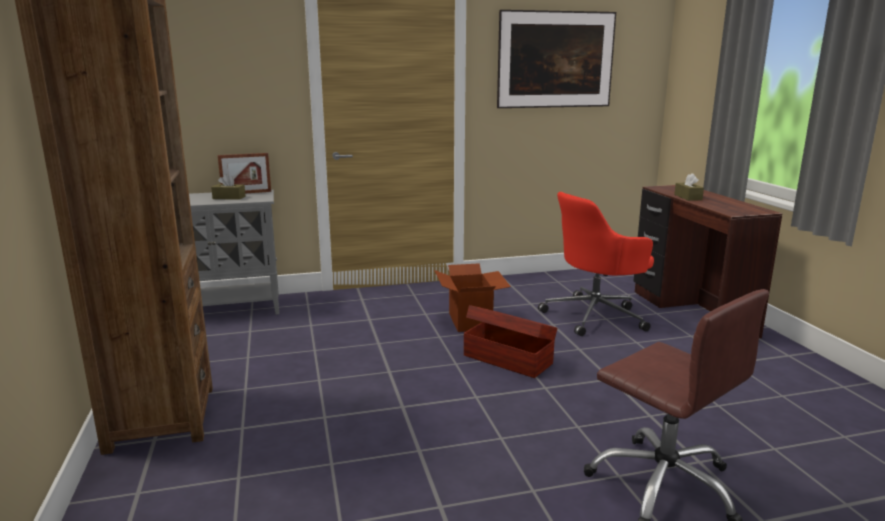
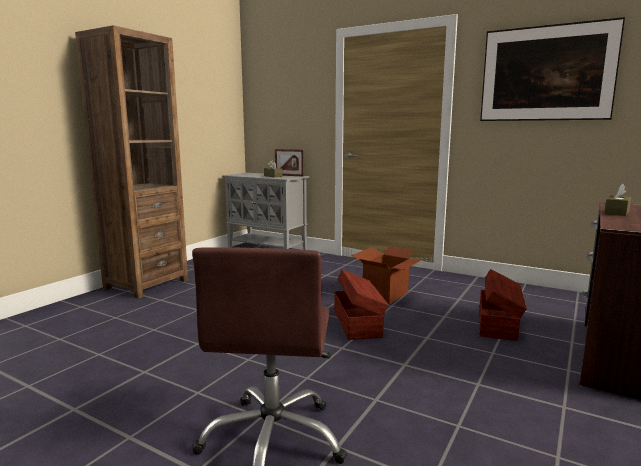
camera: 45 degrees right, 5 degrees down
red office chair [538,192,654,336] -> brown storage box [479,269,527,341]

